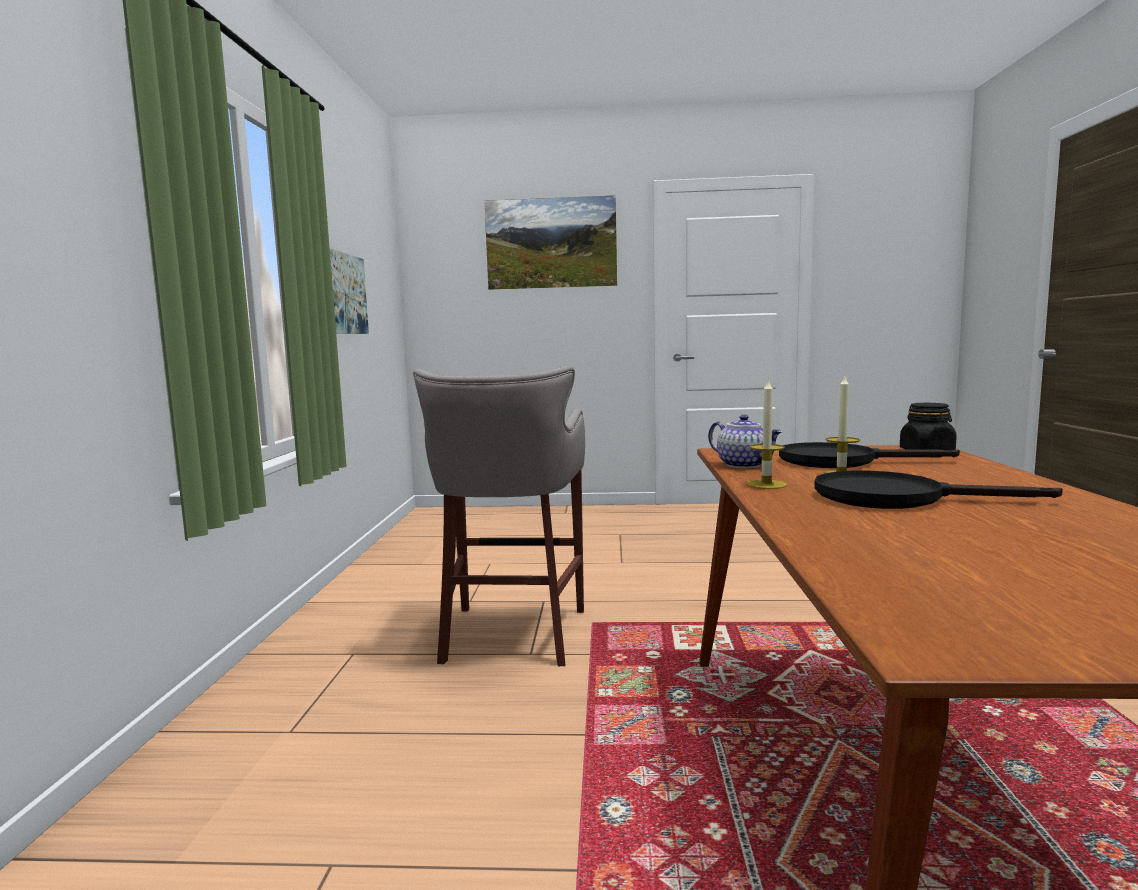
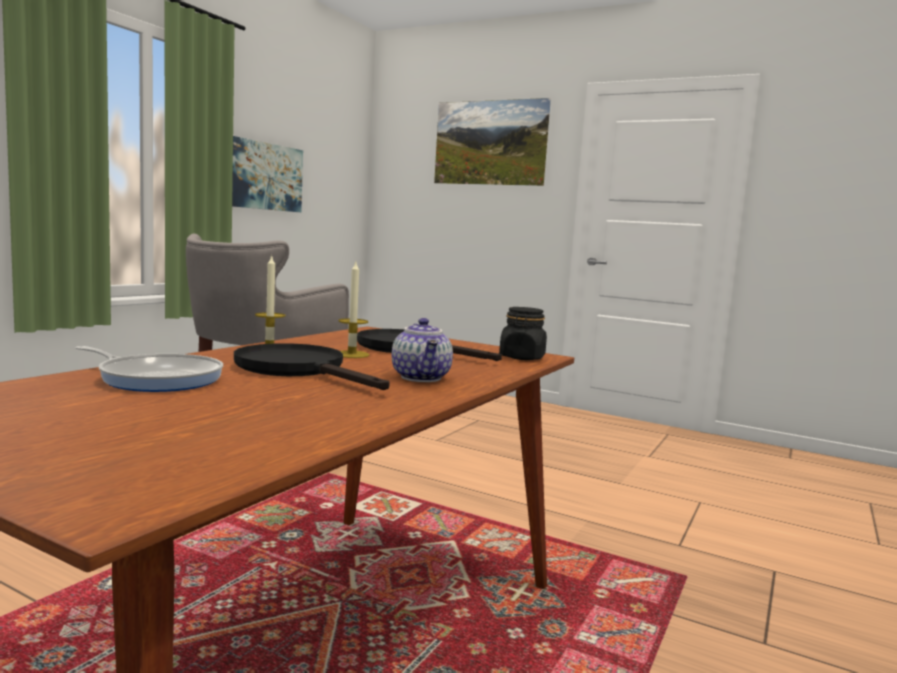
camera: 25 degrees right, 0 degrees up
teapot [708,414,783,469] -> teapot moved to [392,318,453,382]
none -> frying pan [75,346,223,392]

